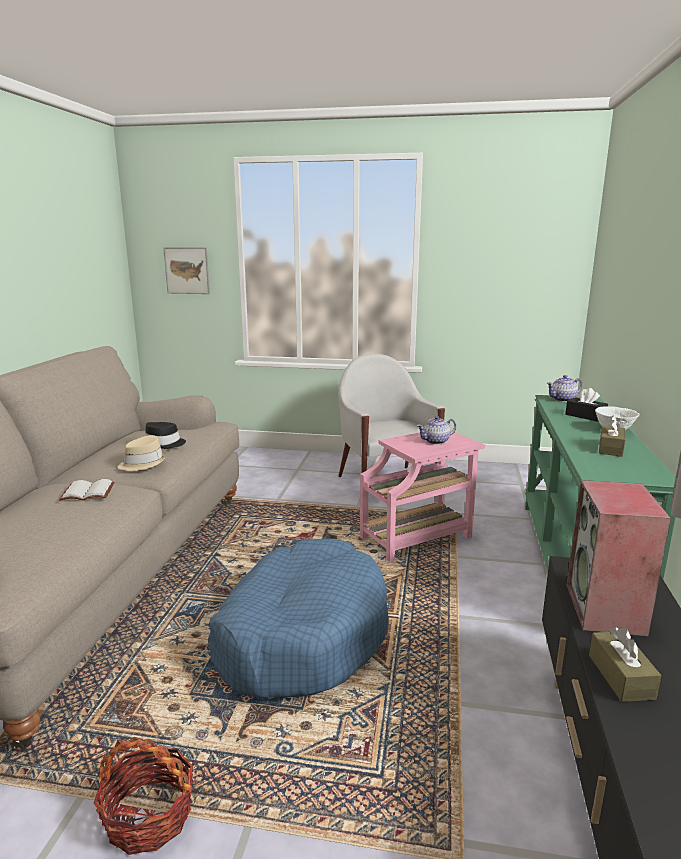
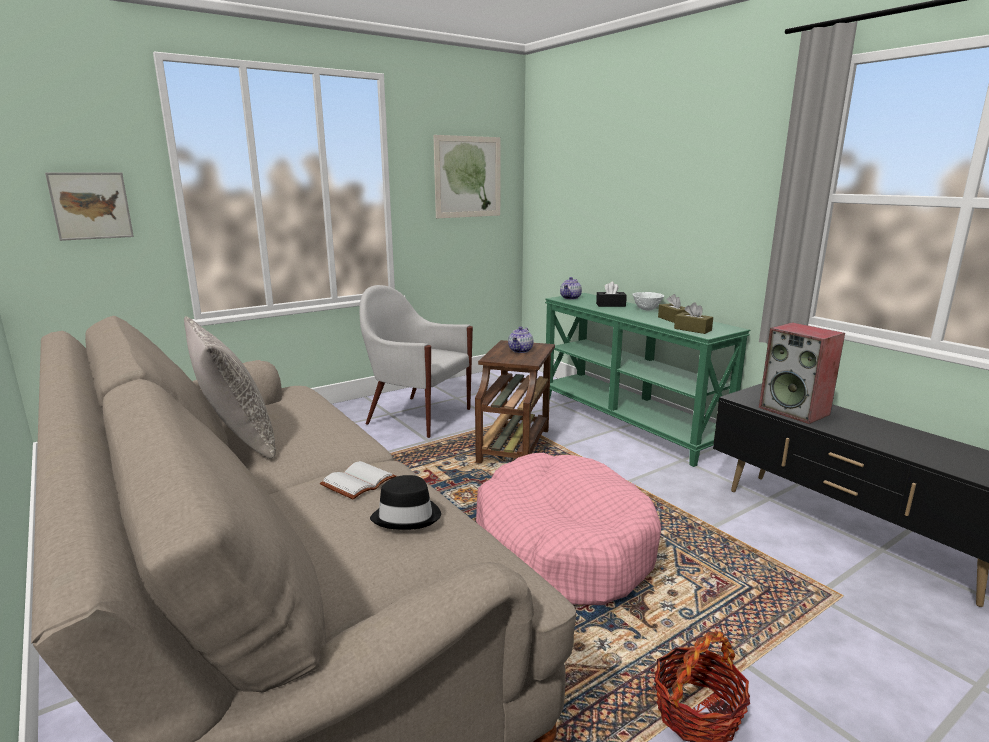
camera: 45 degrees left, 0 degrees up
beige hat [118,435,167,471] -> none
black hat [145,422,186,449] -> black hat moved to [370,475,441,530]
blue dog bed [208,539,389,699] -> pink dog bed [476,453,661,605]
pink side table [360,430,485,562] -> brown side table [475,340,555,463]
brown tissue box [589,627,661,702] -> brown tissue box moved to [674,303,713,334]
none -> grey pillow [184,316,276,459]
none -> picture [433,135,501,218]

